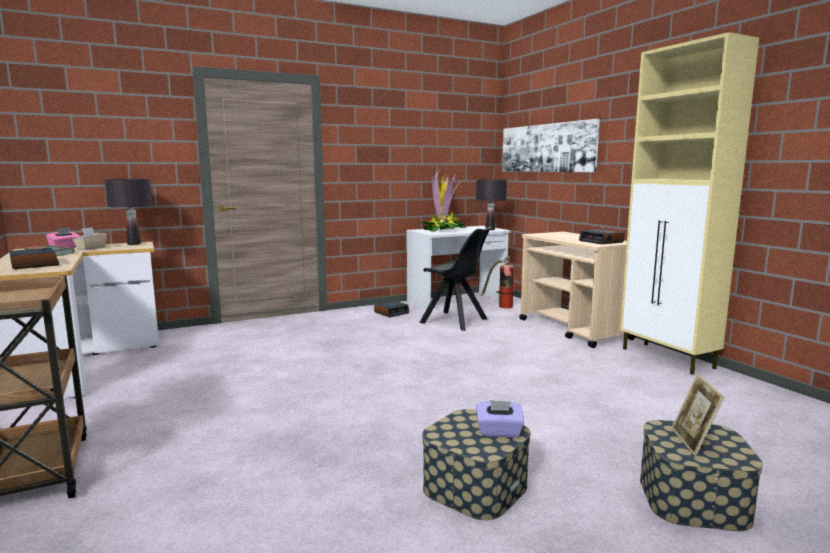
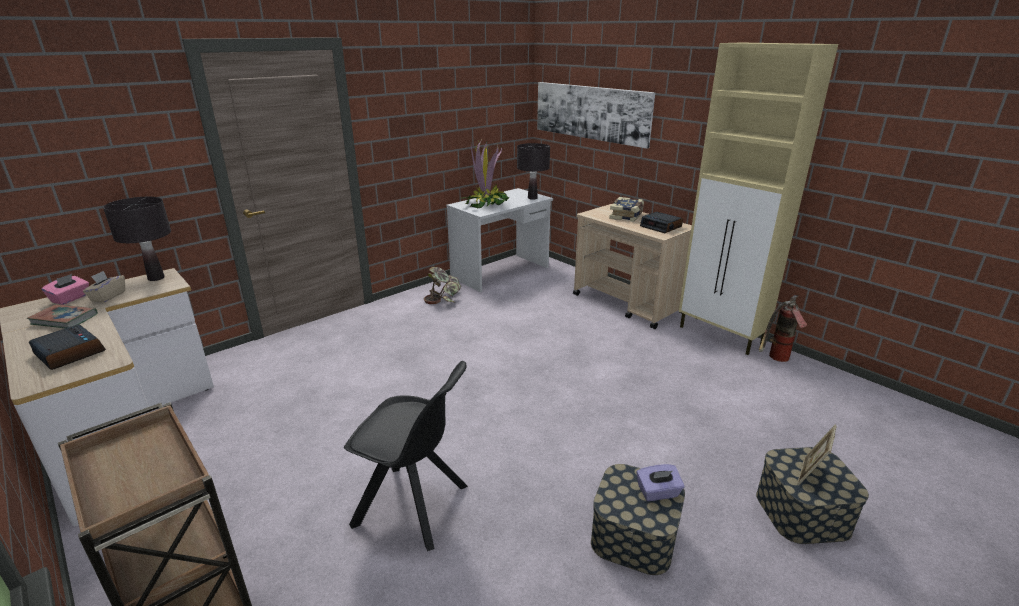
camera: 15 degrees left, 15 degrees up
alarm clock [374,301,409,317] -> potted plant [424,267,461,304]
black chair [420,226,492,331] -> black chair moved to [344,361,468,551]
fire extinguisher [481,256,515,308] -> fire extinguisher moved to [759,295,807,362]
picture frame [671,374,725,456] -> picture frame turned 45 degrees clockwise [797,425,837,485]
none -> book [609,197,644,222]

